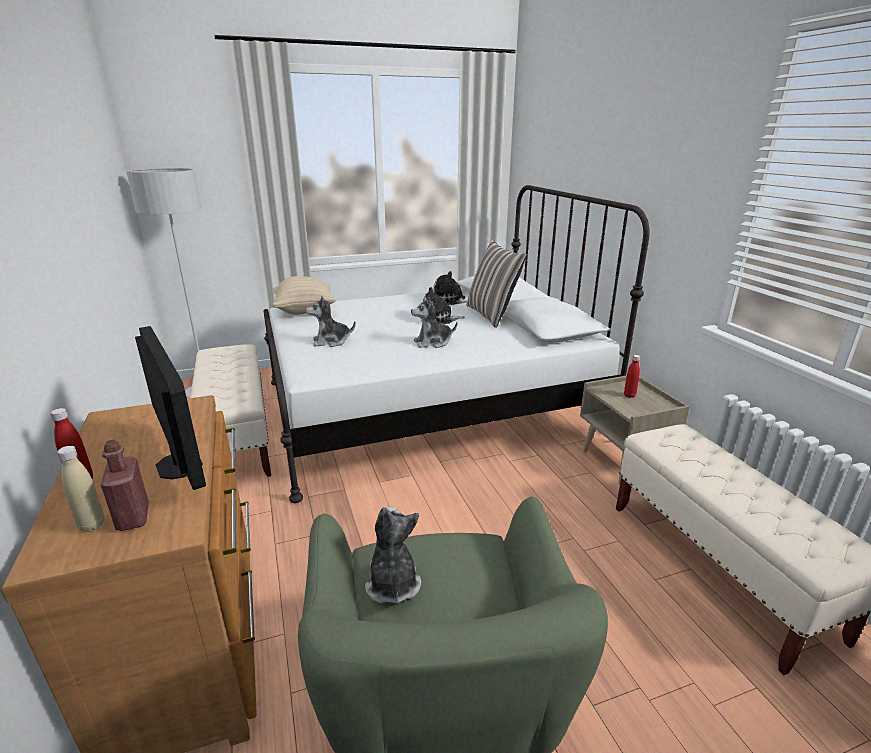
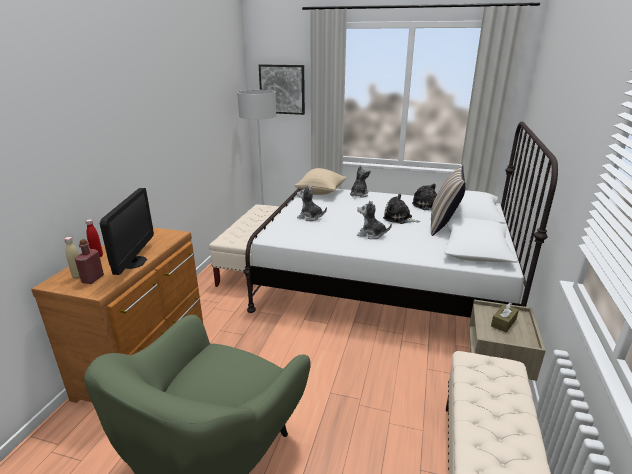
camera: 35 degrees right, 0 degrees up
plush toy [365,507,421,604] -> plush toy moved to [350,166,371,198]
red bottle [624,355,640,398] -> brown tissue box [491,302,519,332]
none -> picture [259,64,305,115]

